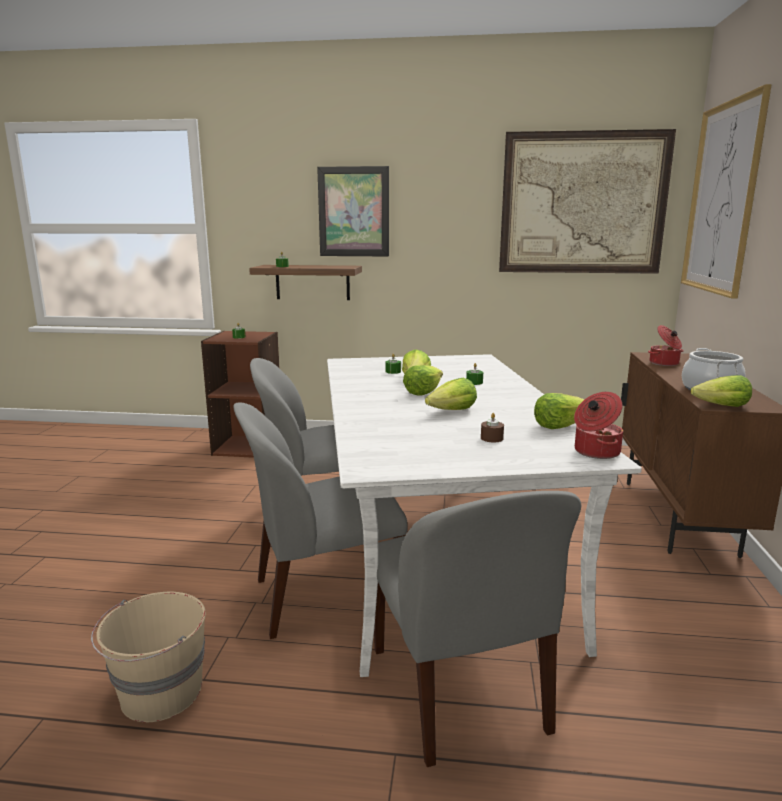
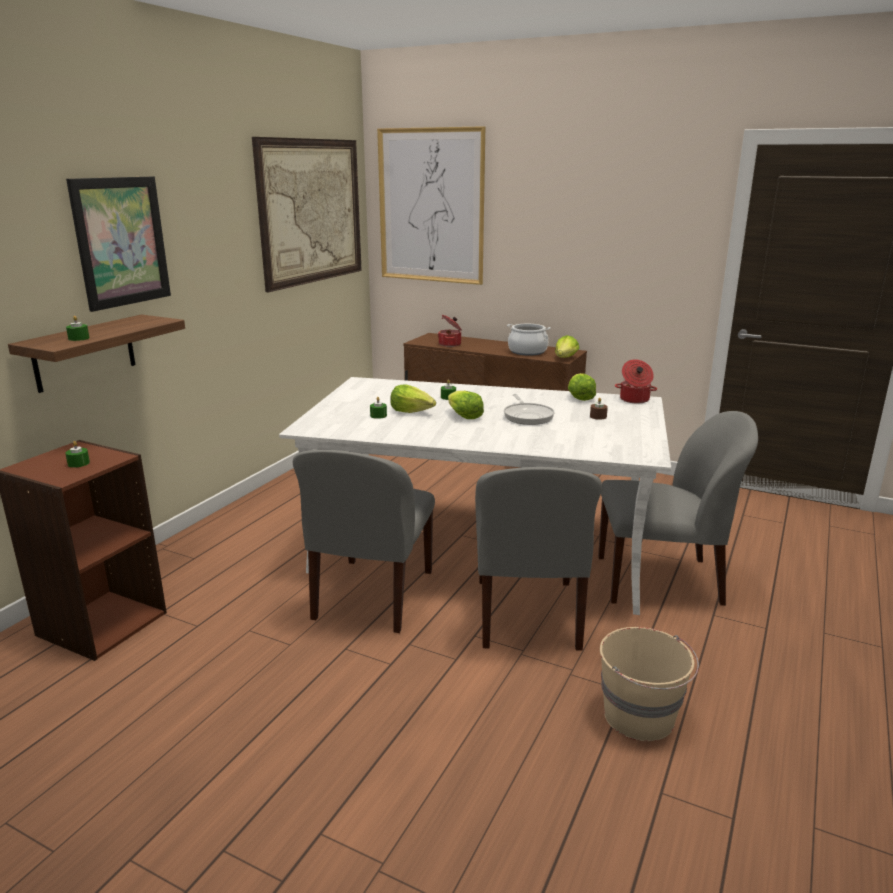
camera: 70 degrees left, 5 degrees up
lettuce [425,378,477,410] -> frying pan [504,394,555,425]

